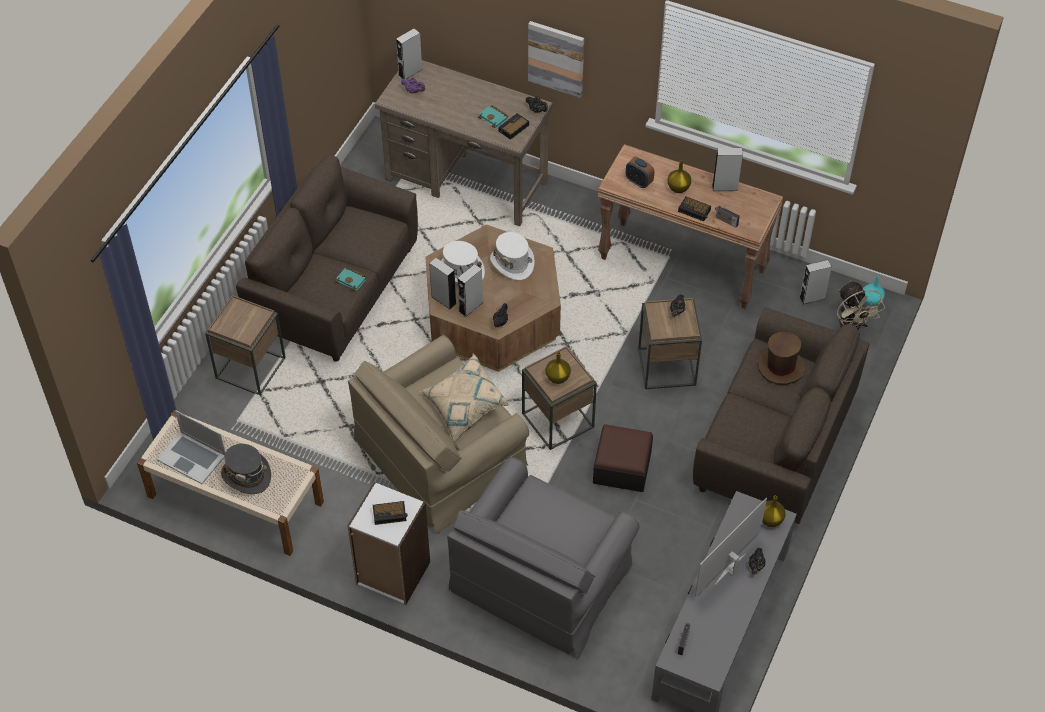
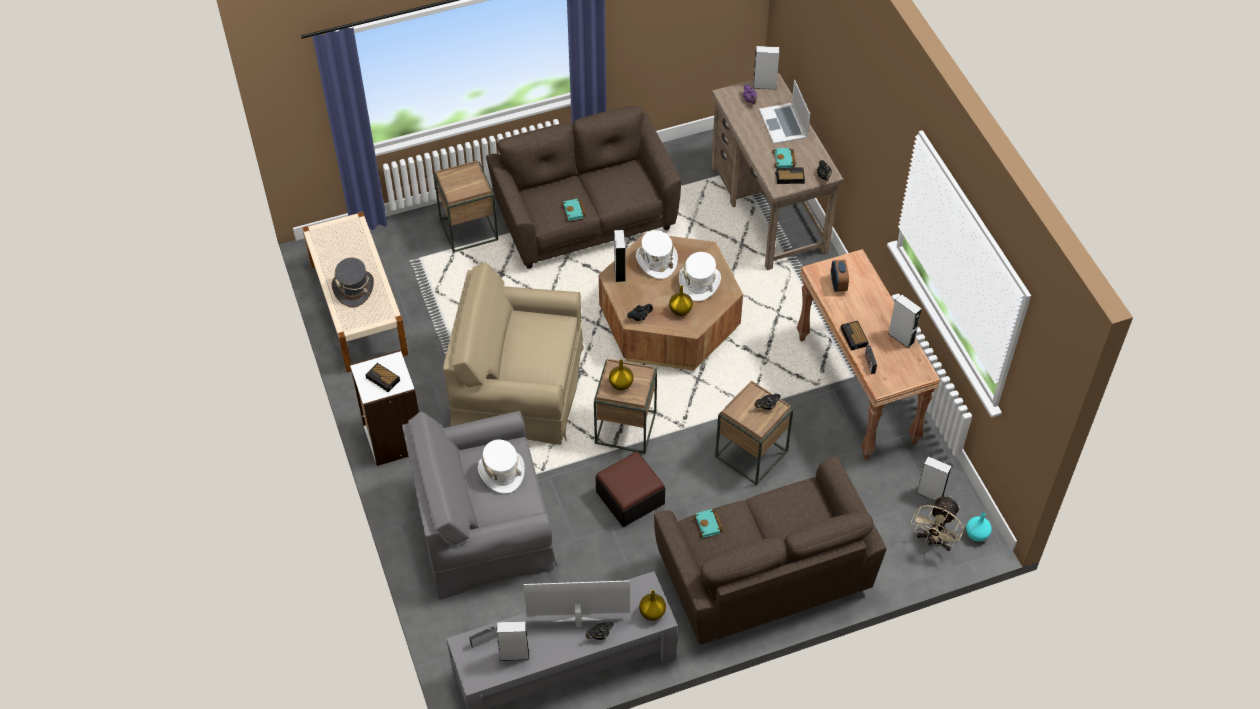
camera: 45 degrees right, 0 degrees up
laptop [157,410,226,484] -> laptop moved to [759,80,810,144]
beige pillow [421,354,509,442] -> none
grey speaker [457,264,483,317] -> grey speaker moved to [497,621,529,661]
picture [528,21,584,98] -> none
yellow vase [667,161,691,193] -> yellow vase moved to [669,285,693,316]
brown hat [758,332,805,385] -> none
none -> white hat [478,440,525,494]
none -> turquoise book [693,509,723,538]

